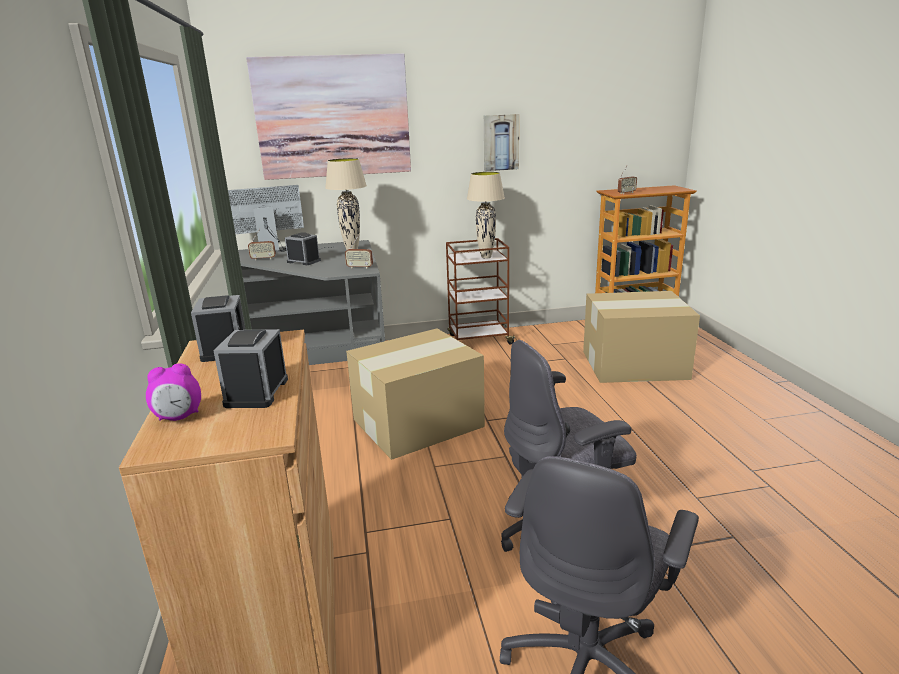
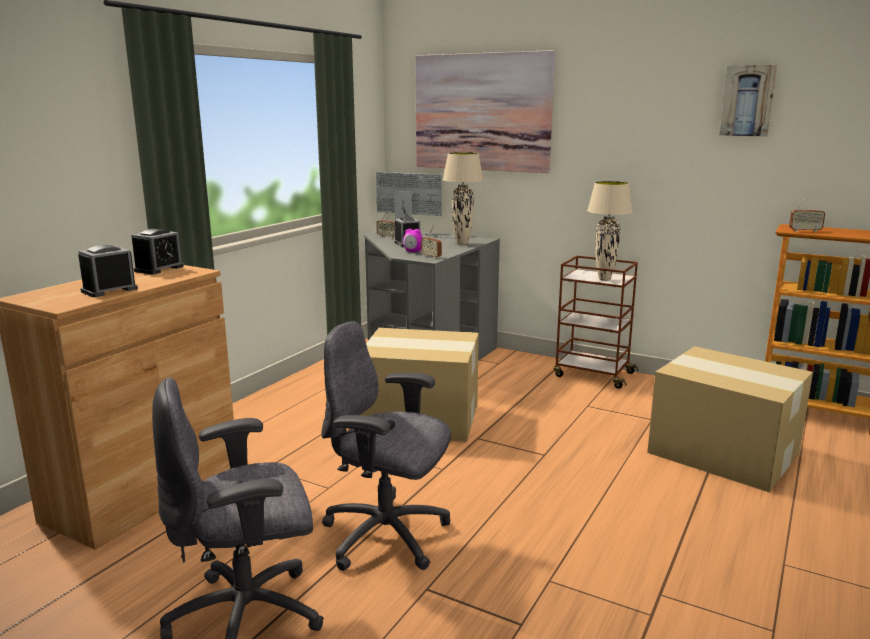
camera: 40 degrees right, 5 degrees down
alarm clock [146,363,201,421] -> alarm clock moved to [403,229,423,252]
picture [484,114,519,171] -> picture moved to [719,65,777,136]

